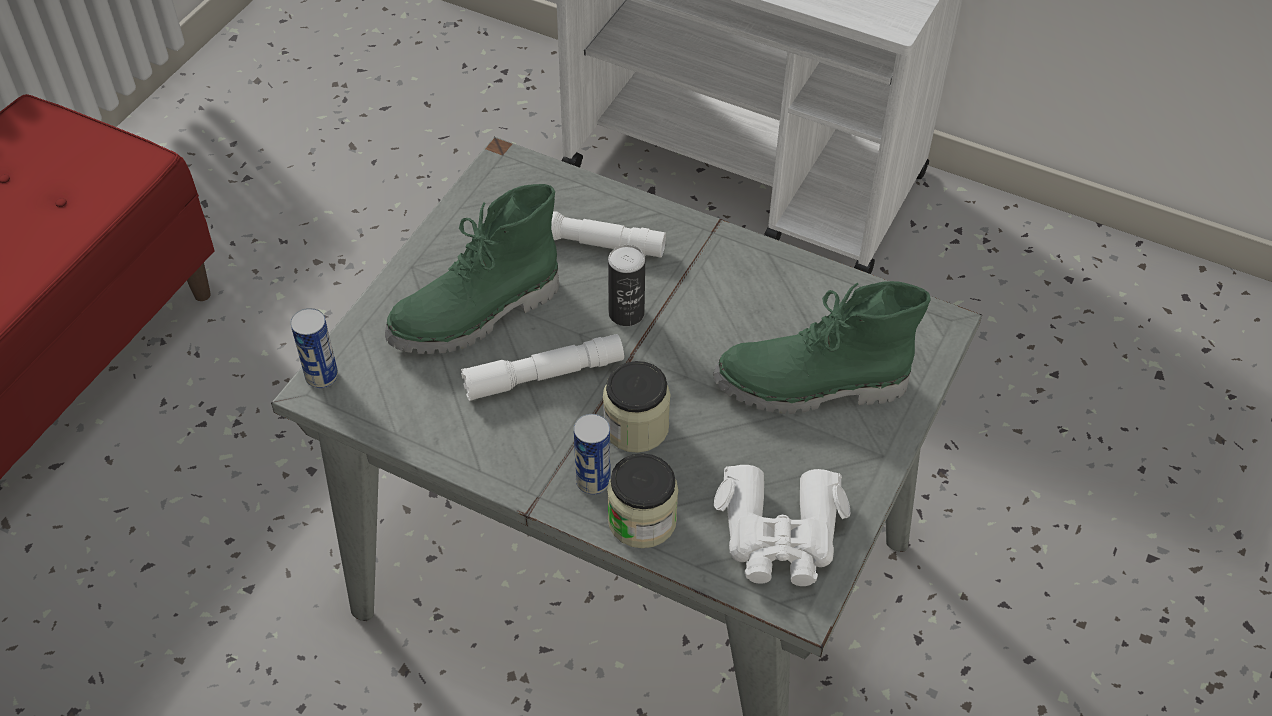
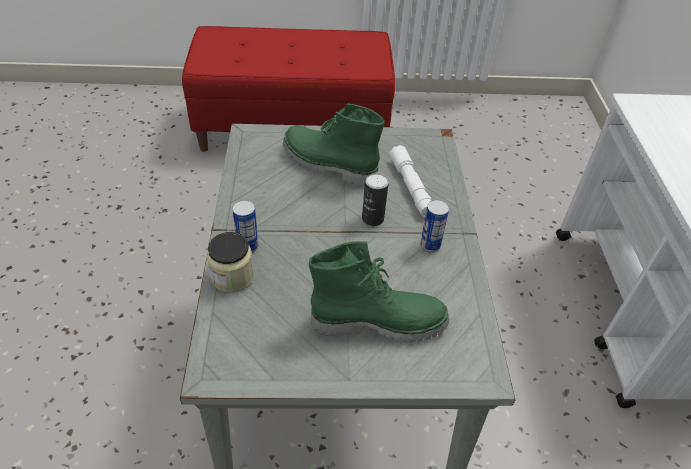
camera: 60 degrees right, 5 degrees down
can [291,308,338,388] -> can moved to [420,200,449,253]
white flashlight [461,334,624,401] -> none
jar [603,361,670,453] -> none
green boot [713,281,931,414] -> green boot turned 120 degrees clockwise [309,241,449,342]
white binoculars [714,465,851,586] -> none

